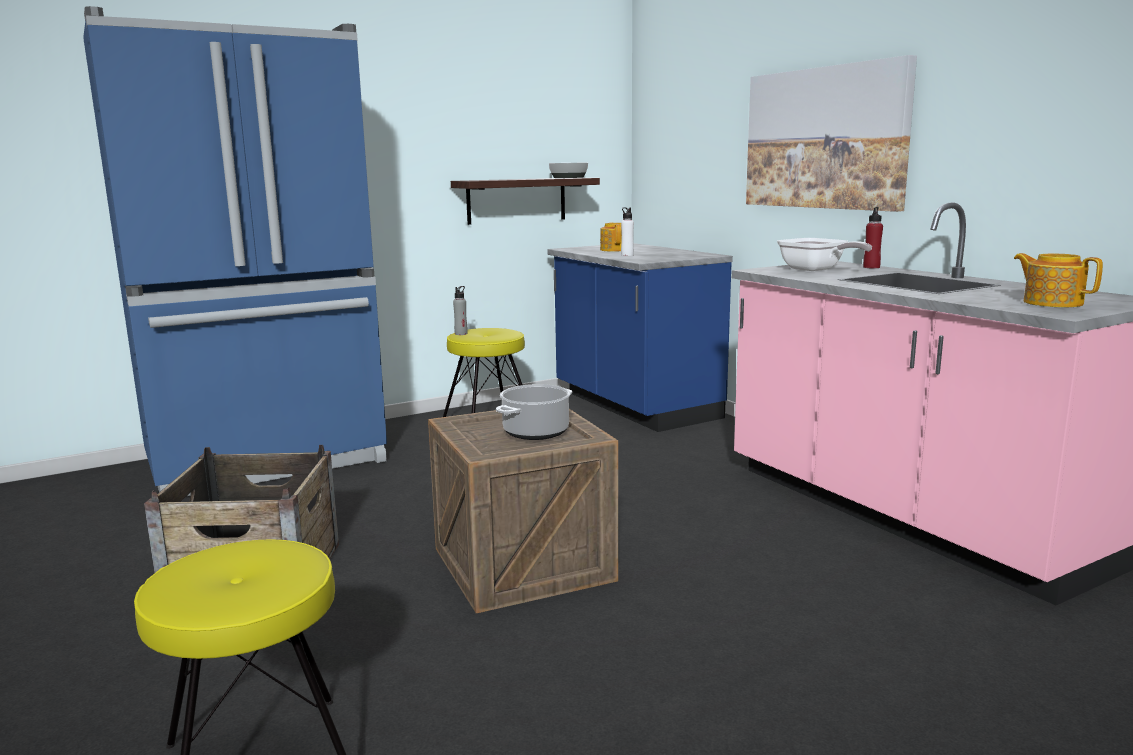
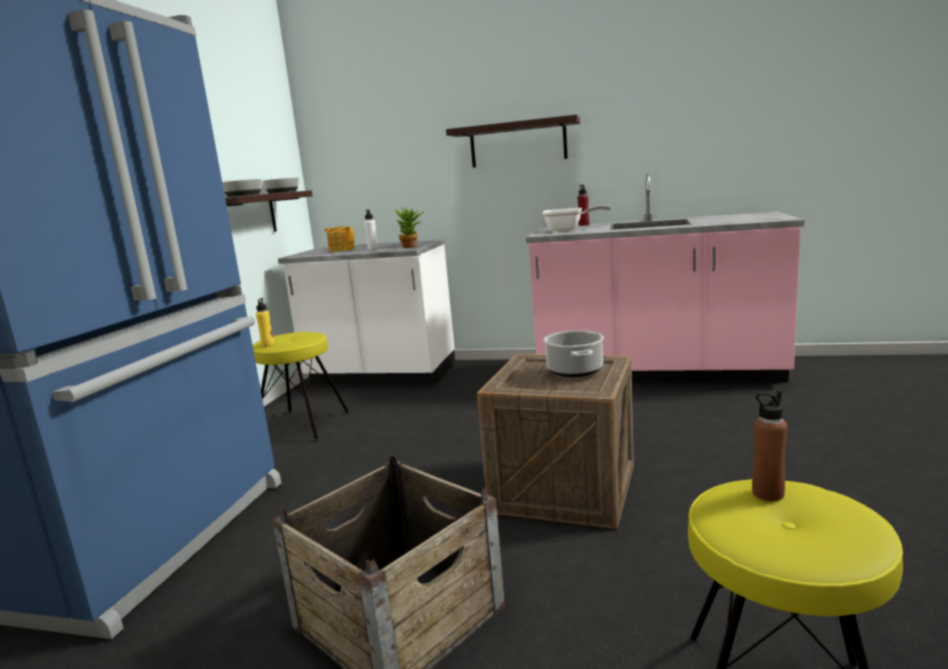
camera: 45 degrees left, 0 degrees up
grey bottle [453,286,468,335] -> yellow bottle [256,298,274,347]
blue counter [548,243,733,432] -> white counter [278,239,455,384]
picture [746,55,917,212] -> shelf [446,115,580,168]
teapot [1014,253,1103,307] -> none
none -> bowl [222,179,262,197]
none -> potted plant [395,207,424,248]
none -> brown bottle [752,391,787,501]

